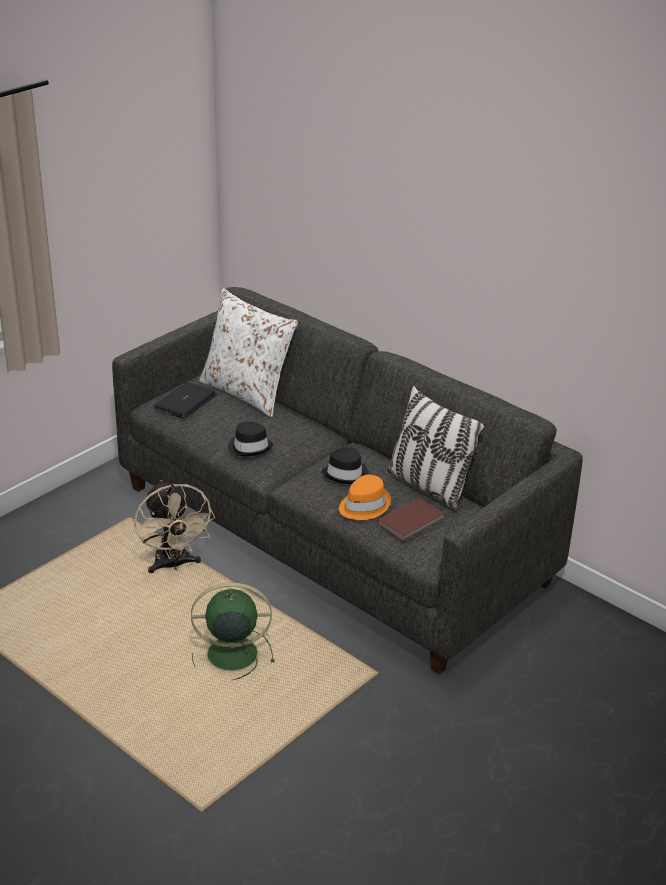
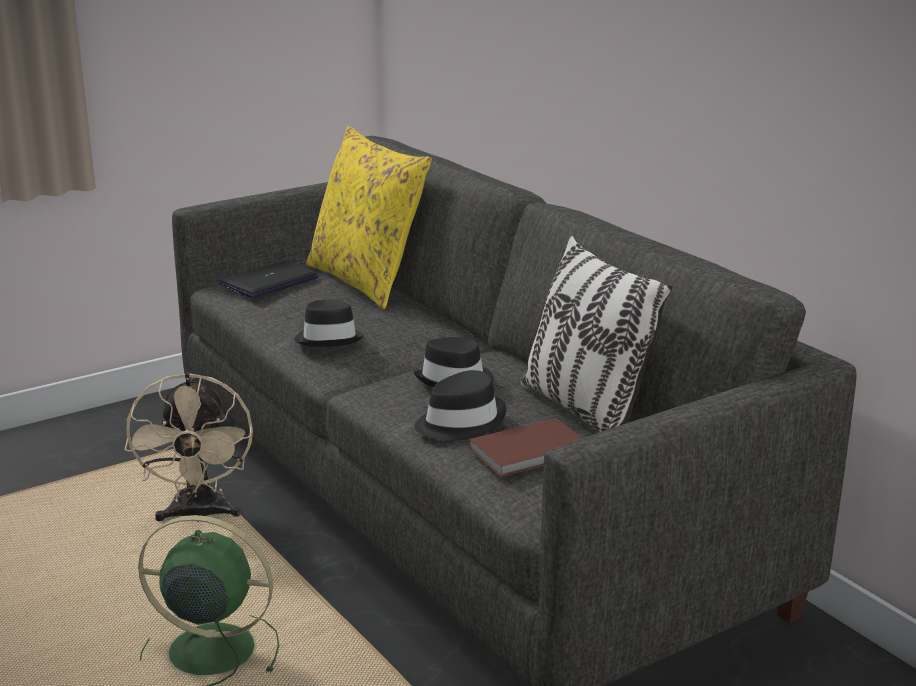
camera: 15 degrees right, 10 degrees down
white pillow [199,289,298,418] -> yellow pillow [306,126,432,309]
orange hat [339,475,391,520] -> black hat [414,370,506,441]

